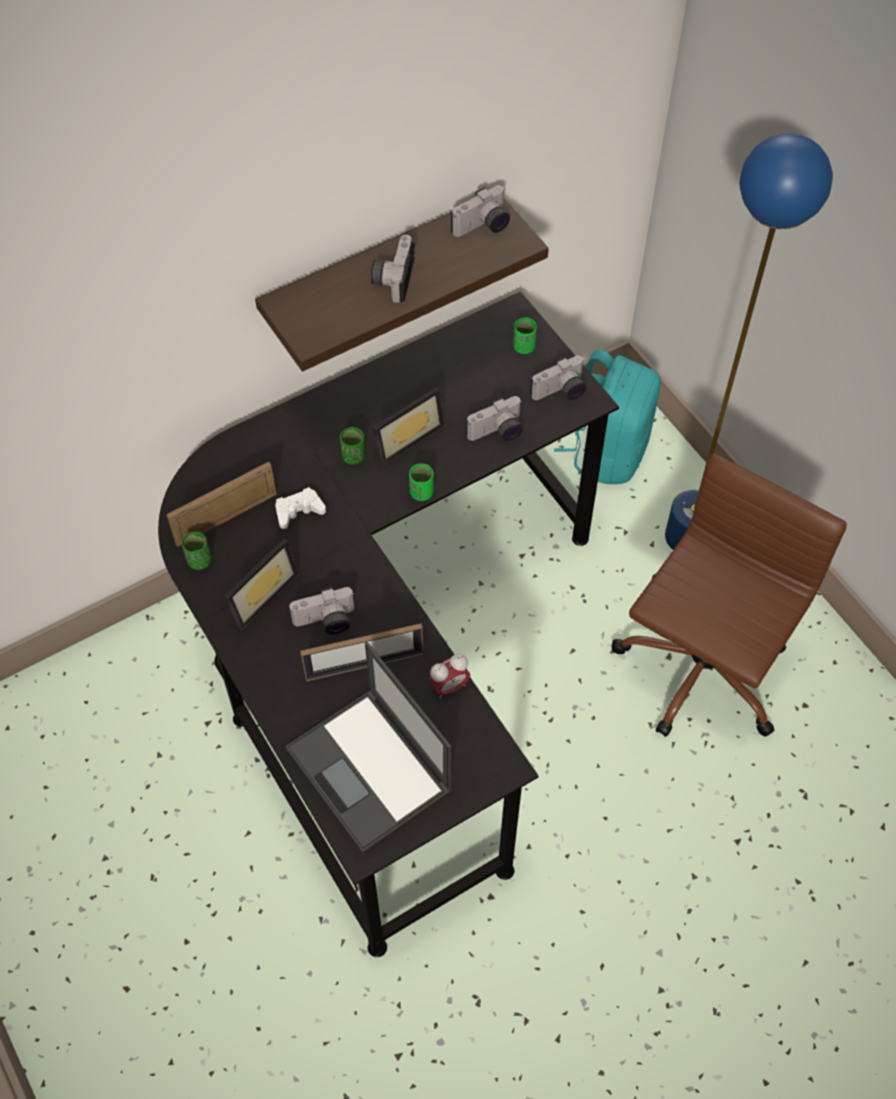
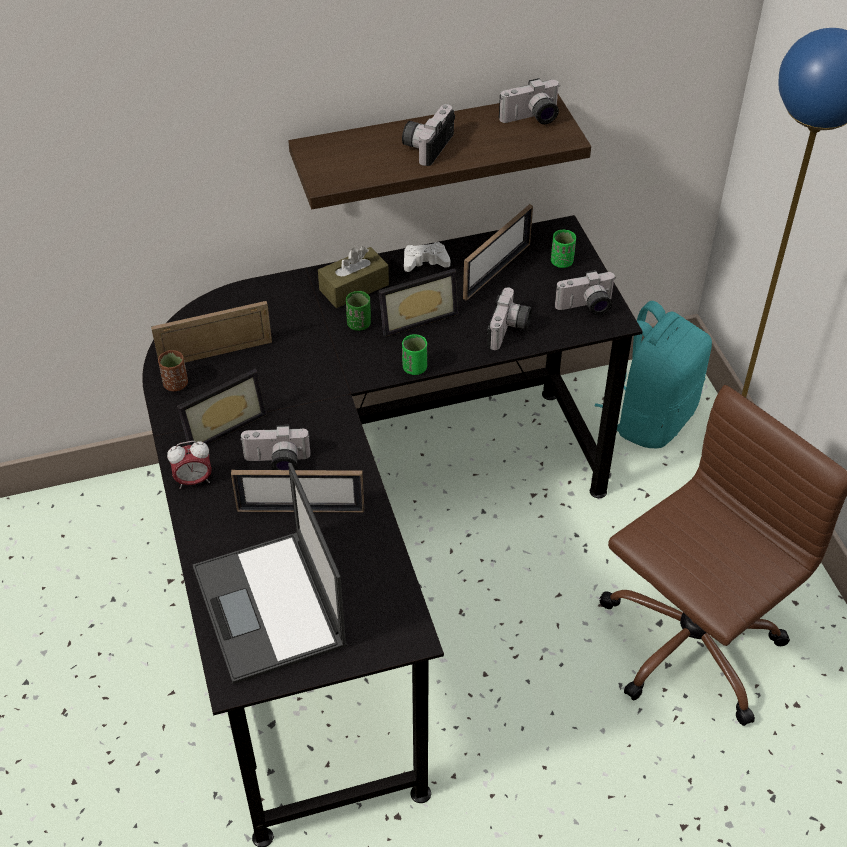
camera: 15 degrees right, 10 degrees down
green cup [181,532,211,570] -> brown cup [158,350,188,391]
white game controller [275,487,326,529] -> white game controller moved to [404,242,450,272]
alarm clock [428,654,470,699] -> alarm clock moved to [167,441,212,489]
camera [466,396,523,441] -> camera turned 60 degrees counterclockwise [487,287,532,350]
none -> brown tissue box [318,246,389,308]
none -> picture frame [463,204,533,301]

